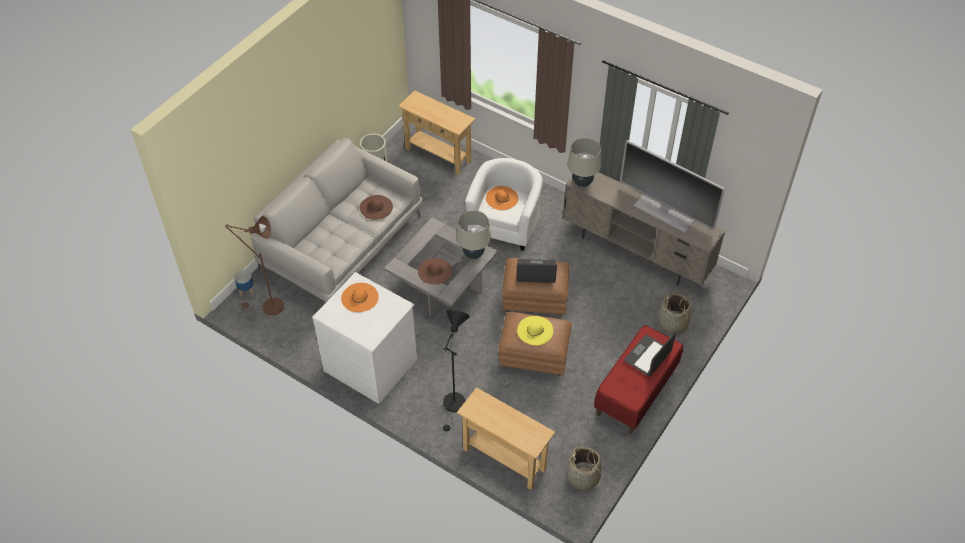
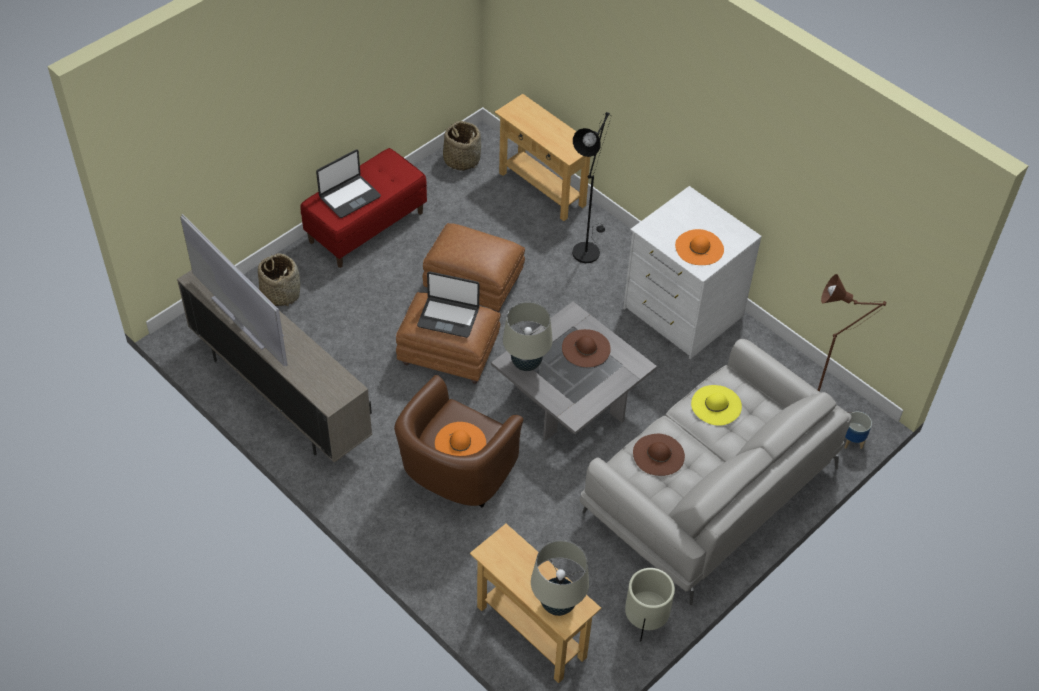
camera: 170 degrees left, 0 degrees up
white armchair [465,158,543,251] -> brown armchair [394,375,523,508]
yellow hat [517,316,553,345] -> yellow hat moved to [691,385,742,426]
beige table lamp [567,138,601,187] -> beige table lamp moved to [531,540,589,616]

